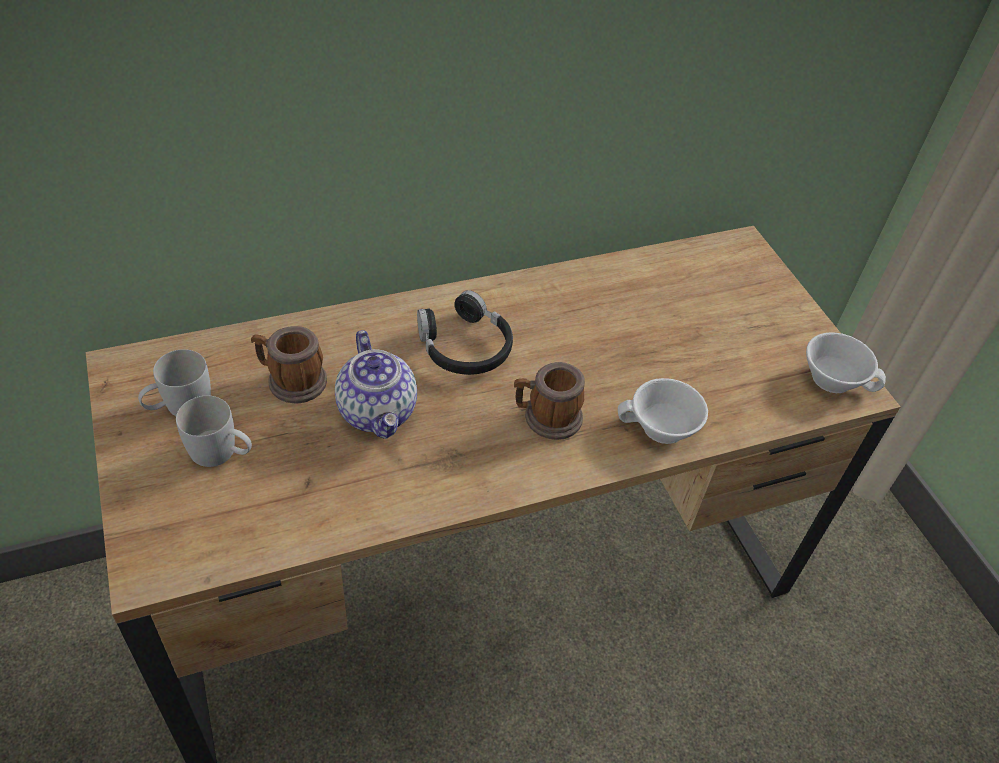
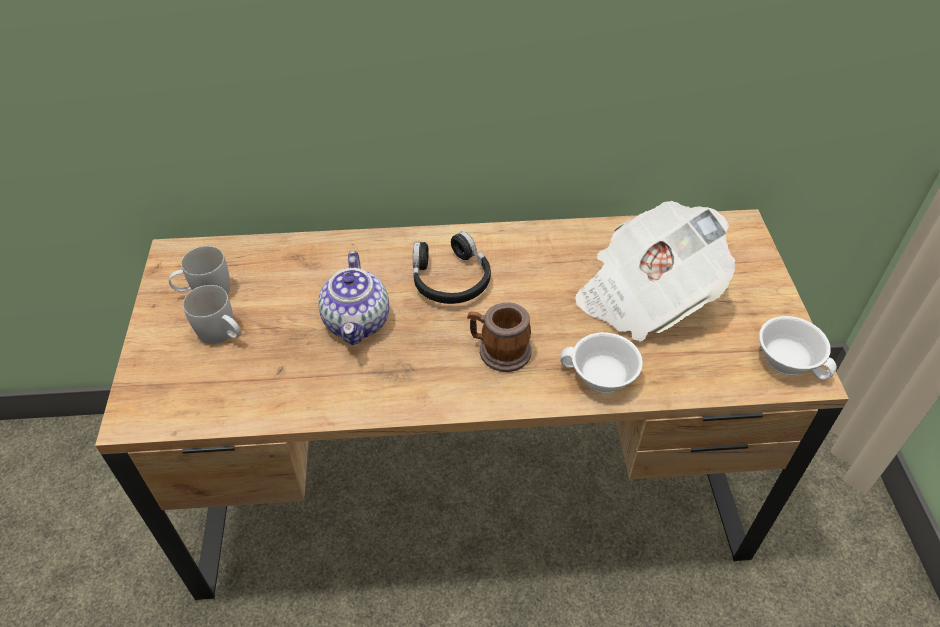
camera: 20 degrees right, 0 degrees up
mug [251,326,327,404] -> none
none -> newspaper [575,201,735,342]

